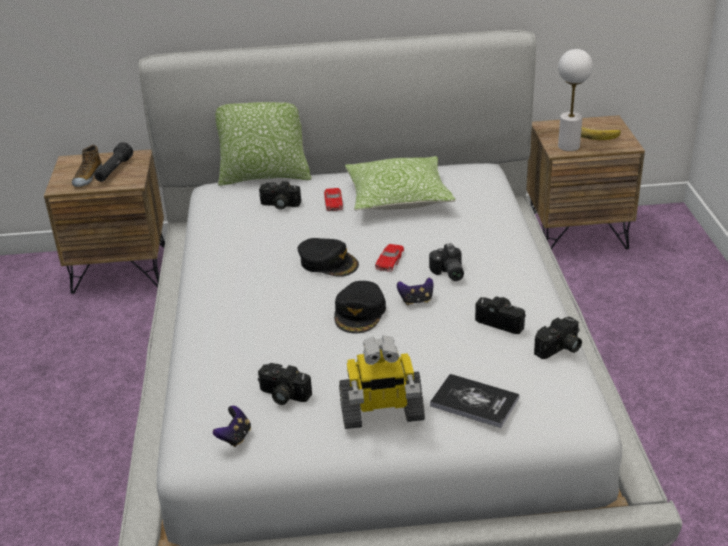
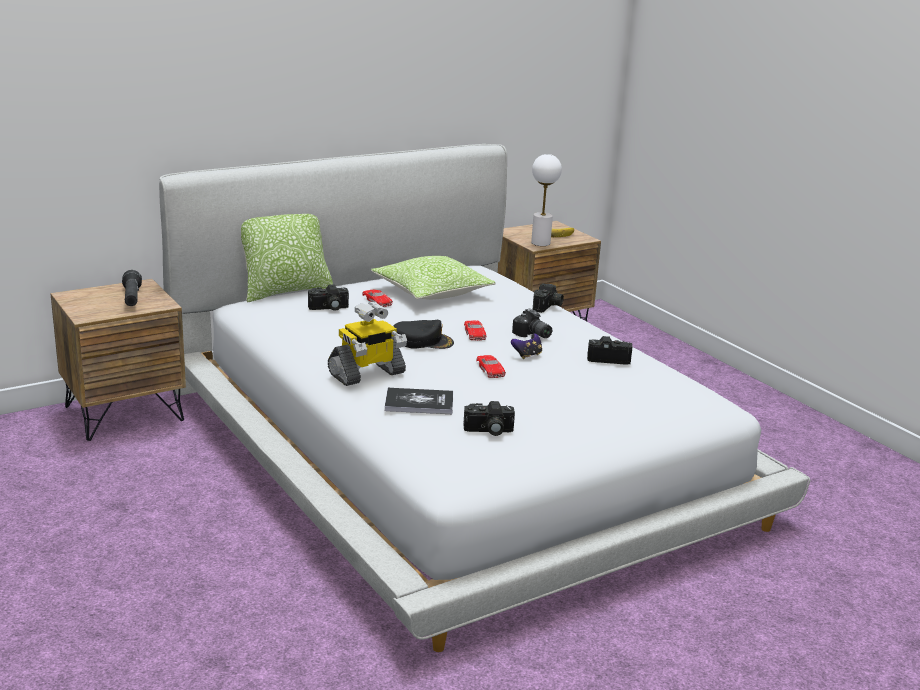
camera: 30 degrees left, 10 degrees down
shoe [72,145,102,187] -> none
game controller [213,406,251,447] -> none
black cap [334,281,386,333] -> red toy car [476,355,506,378]
toy robot [339,335,425,429] -> toy robot moved to [328,301,407,386]
book [430,374,519,428] -> book moved to [385,388,453,414]
camera [534,317,582,359] -> camera moved to [533,283,564,313]

